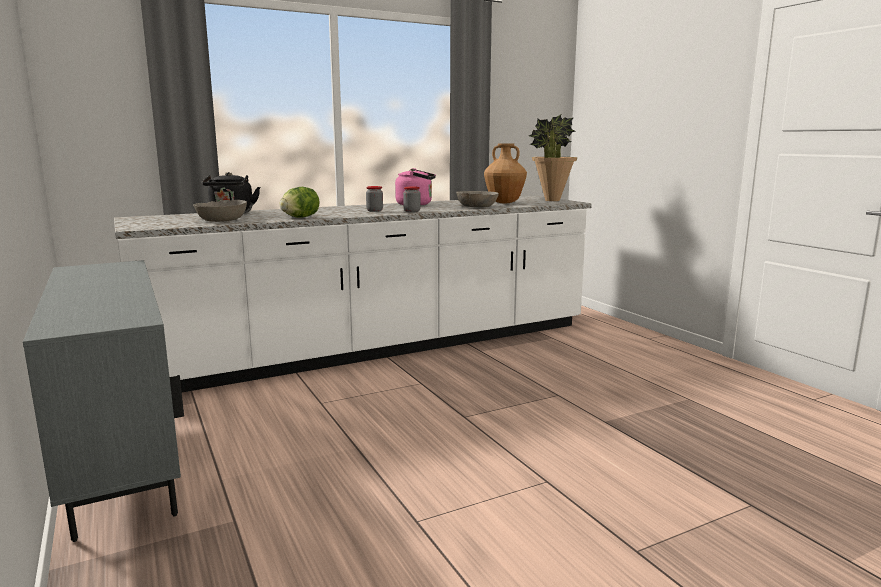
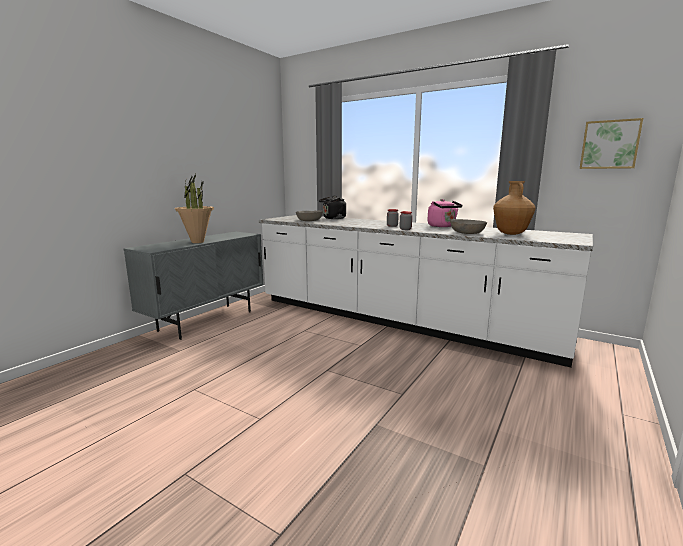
camera: 60 degrees right, 0 degrees up
lettuce [279,187,320,218] -> none
potted plant [529,114,578,201] -> potted plant moved to [175,174,214,243]
none -> picture [580,118,643,169]

